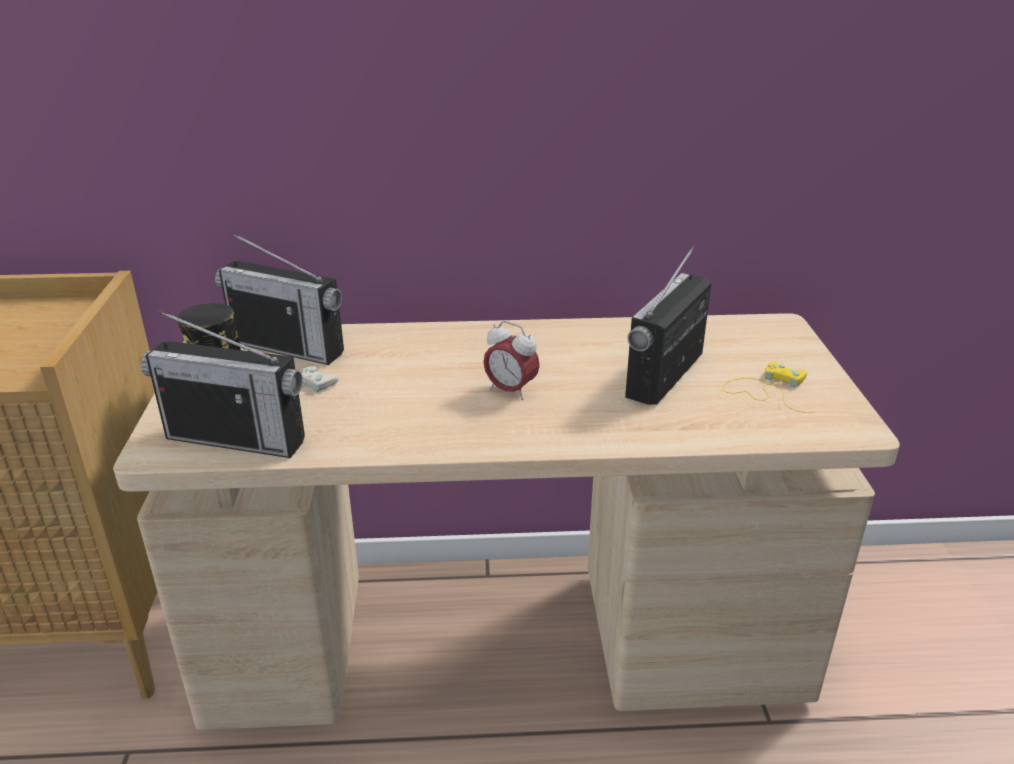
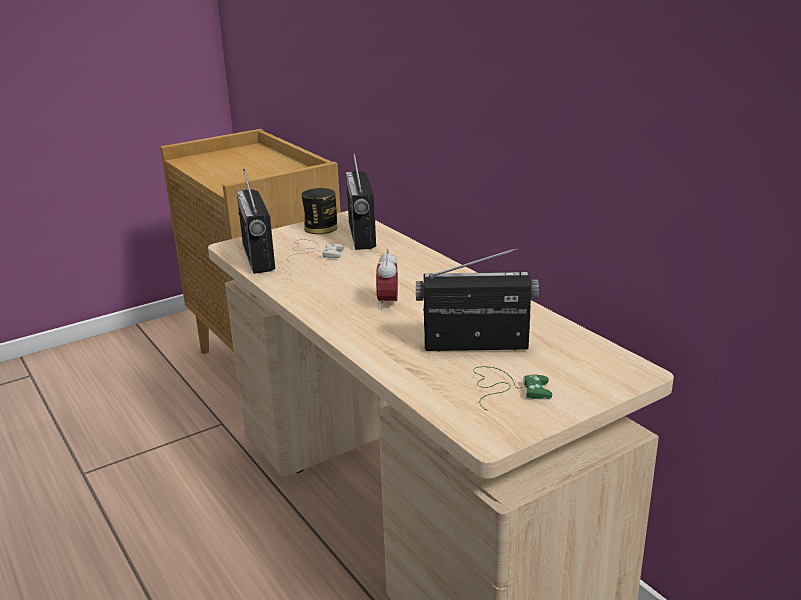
camera: 60 degrees right, 5 degrees down
yellow game controller [723,362,815,413] -> green game controller [473,366,552,411]

